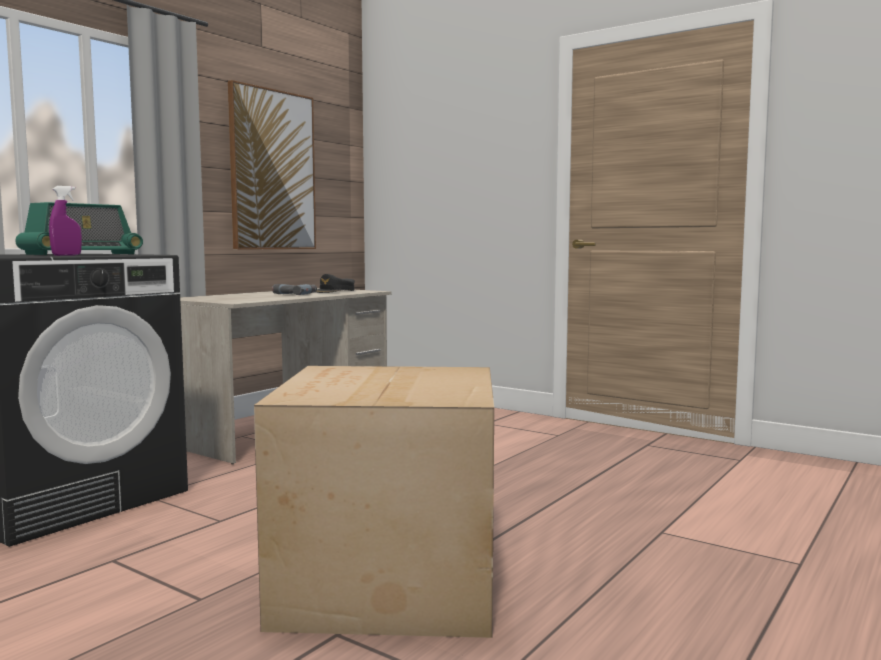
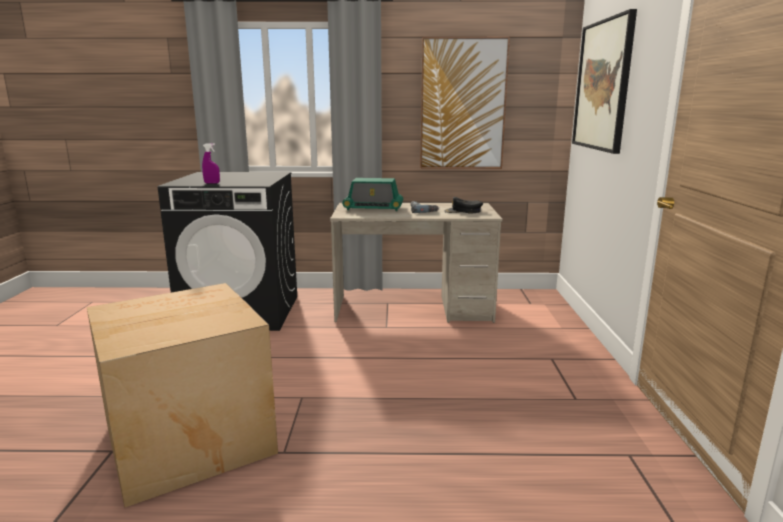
camera: 55 degrees right, 10 degrees up
radio [15,202,143,255] -> radio moved to [342,178,403,211]
none -> picture [572,9,637,154]

